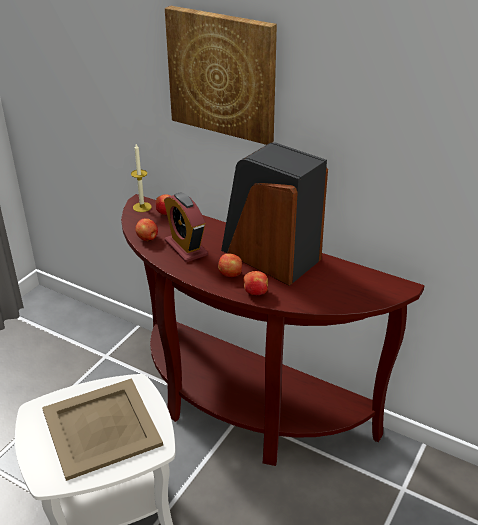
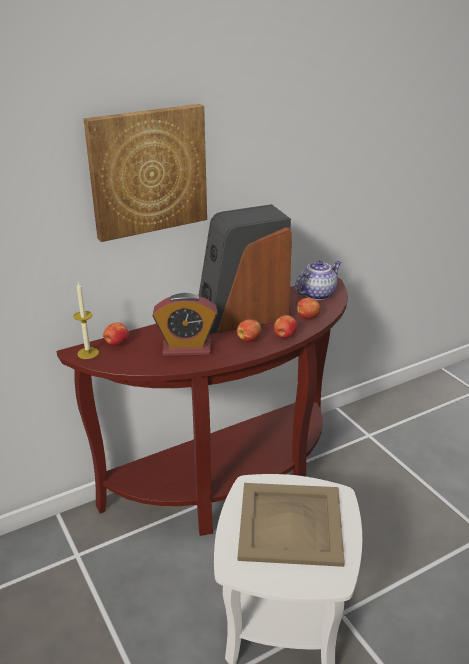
camera: 60 degrees left, 5 degrees down
apple [135,218,158,241] -> apple moved to [297,298,320,319]
none -> teapot [295,260,341,300]

